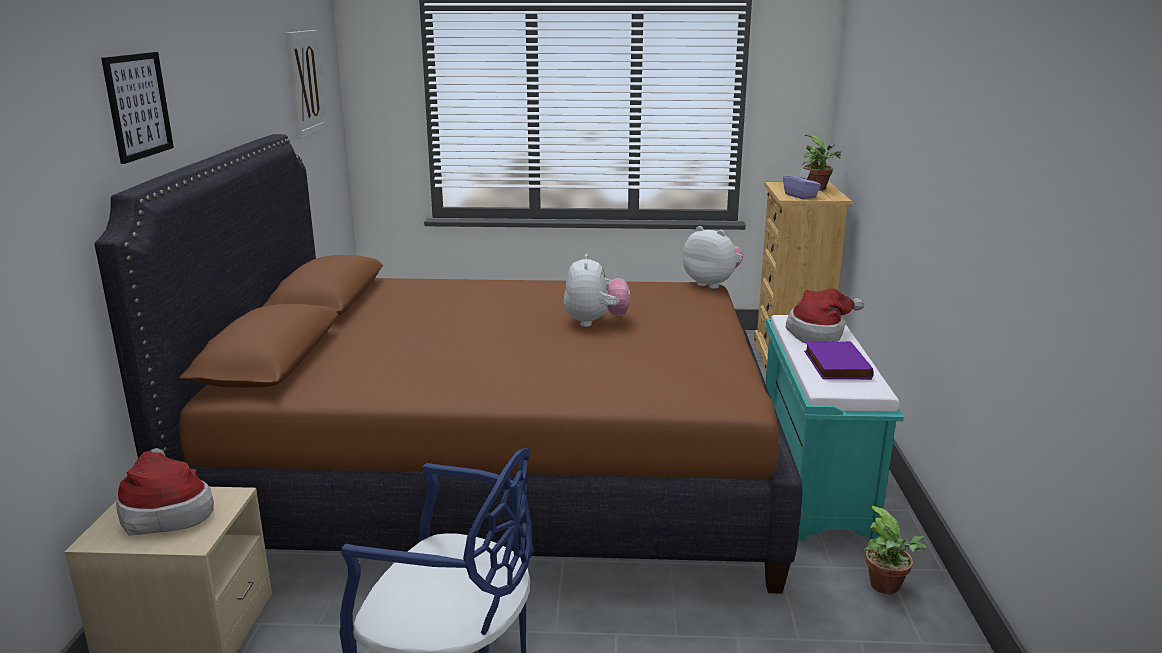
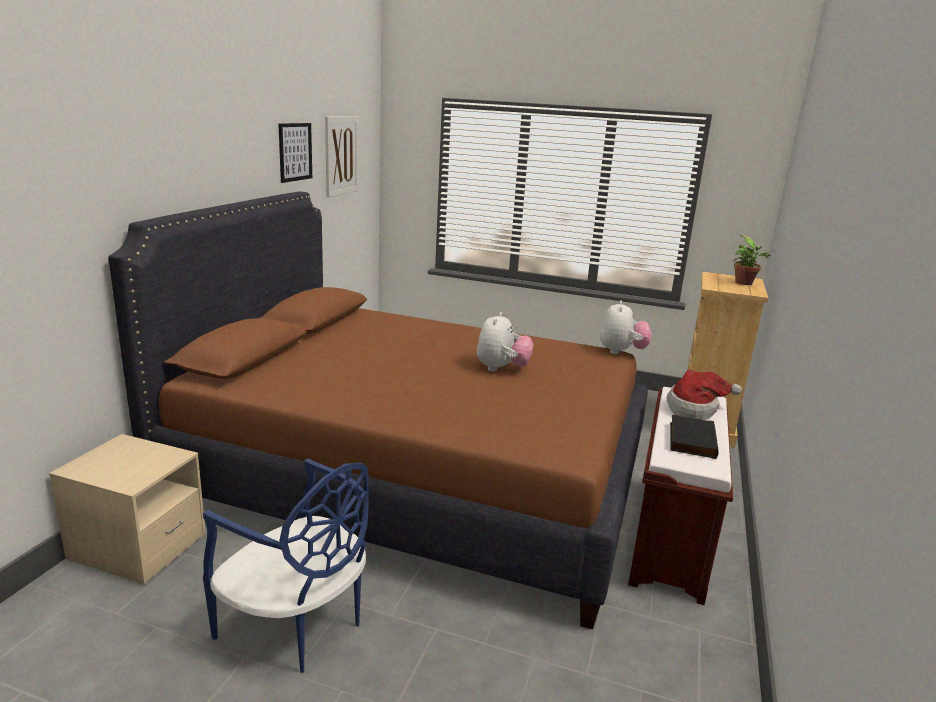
camera: 15 degrees right, 0 degrees up
picture [101,52,174,164] -> picture moved to [278,123,312,183]
hat [116,448,214,536] -> none
plush toy [683,226,743,289] -> plush toy turned 45 degrees clockwise [600,300,651,355]
turquoise bench [765,315,904,541] -> brown bench [628,387,733,605]
purple tissue box [783,168,821,199] -> none
purple book [804,341,874,380] -> black book [670,415,719,459]
potted plant [863,506,927,594] -> none

